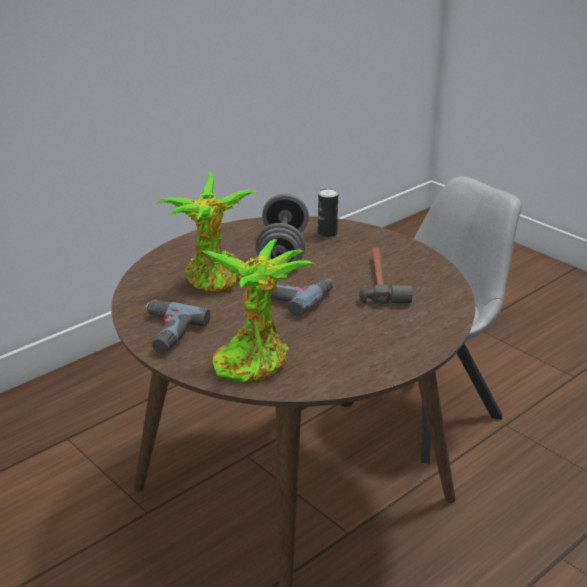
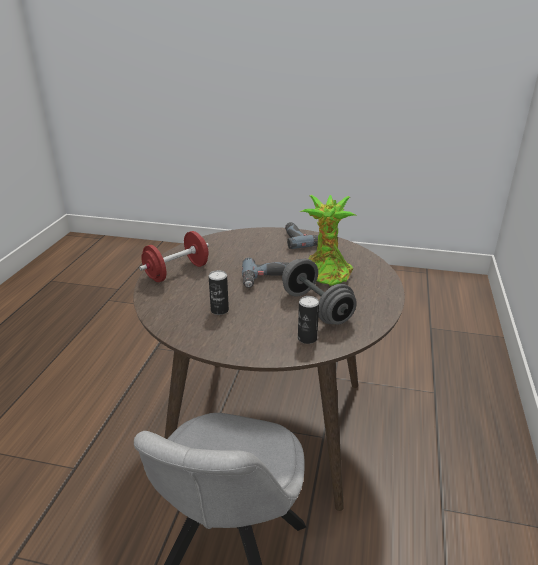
camera: 145 degrees right, 0 degrees up
potted plant [201,239,315,382] -> none
hammer [359,247,412,304] -> can [209,270,229,315]
none -> red dumbbell [139,231,209,282]

